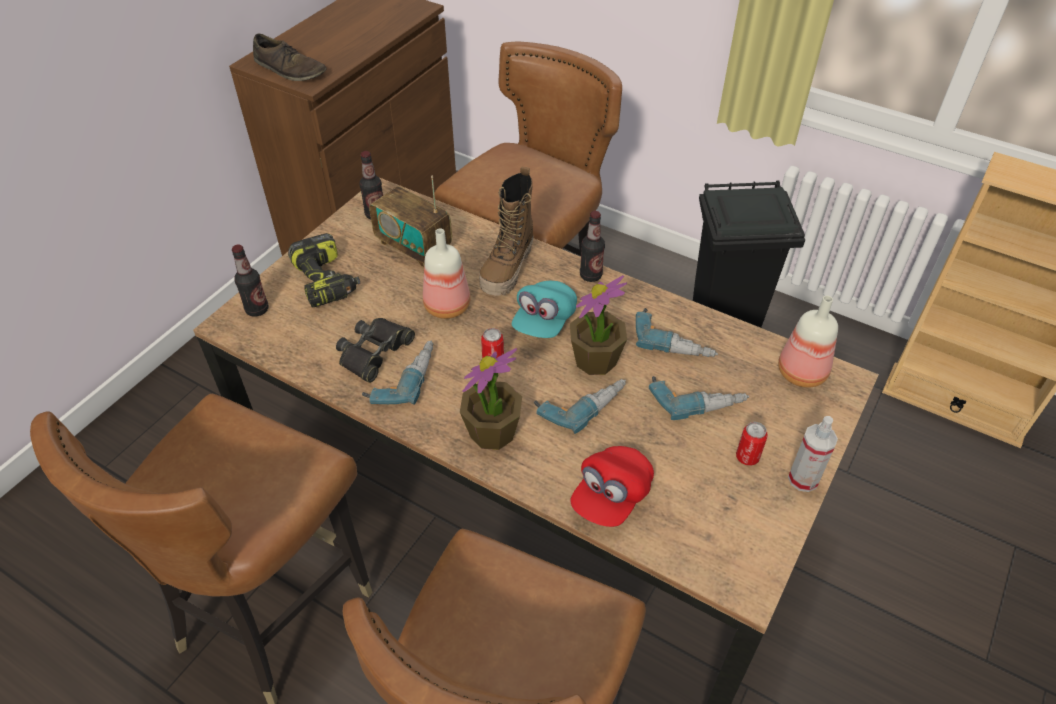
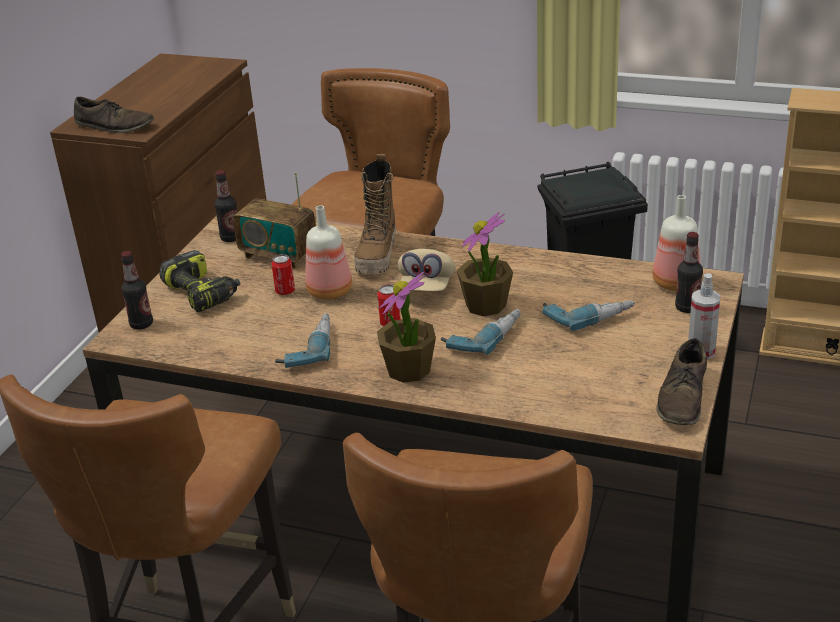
camera: 10 degrees left, 15 degrees down
black binoculars [336,318,415,383] -> none
turquoise cap [512,281,577,338] -> beige cap [398,249,456,291]
red cap [570,446,654,527] -> none
bottle [580,211,605,282] -> bottle moved to [675,232,703,313]
power drill [636,308,718,357] -> none
can [736,422,768,466] -> can moved to [272,254,295,295]
none -> brown shoe [656,338,707,425]

